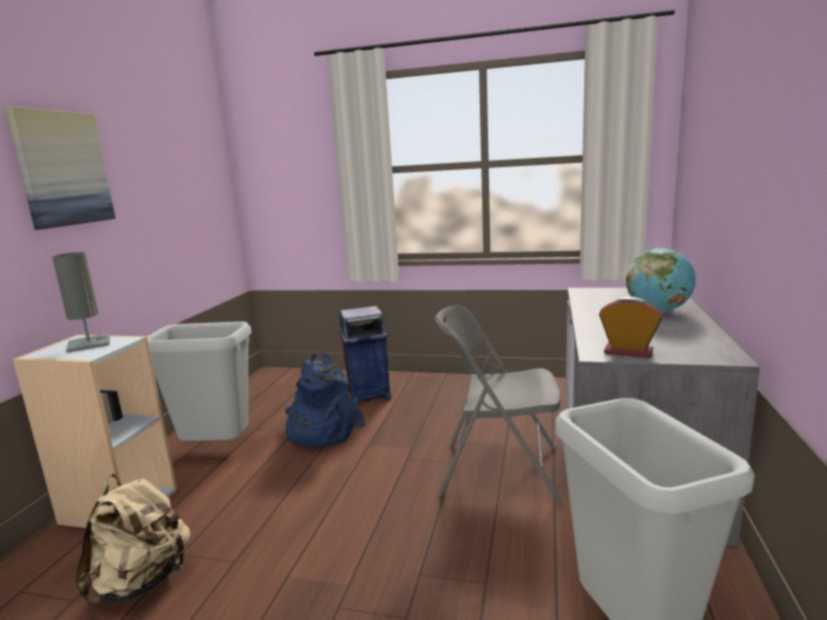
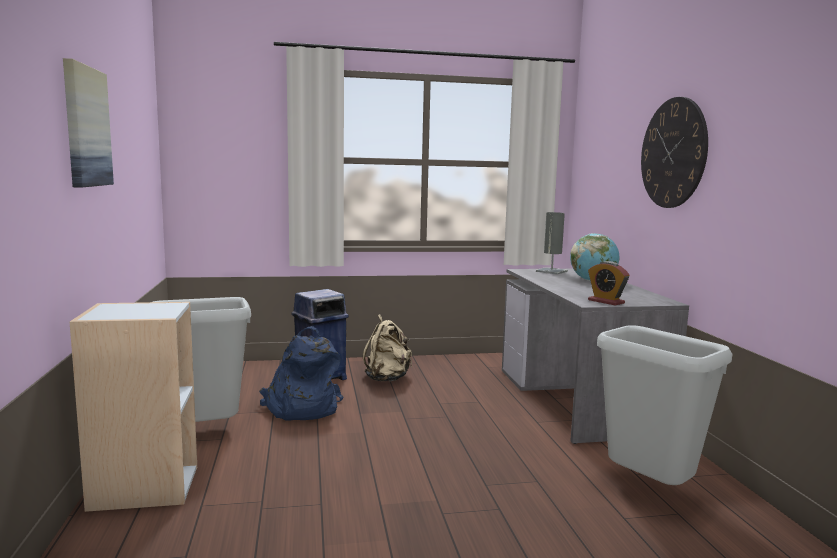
camera: 25 degrees left, 5 degrees down
grey table lamp [52,252,110,353] -> grey table lamp moved to [536,212,568,275]
beige backpack [75,474,191,605] -> beige backpack moved to [363,314,412,382]
grey chair [435,306,563,504] -> none
alarm clock [599,297,663,358] -> alarm clock turned 135 degrees counterclockwise [588,261,630,306]
none -> wall clock [641,97,708,208]

